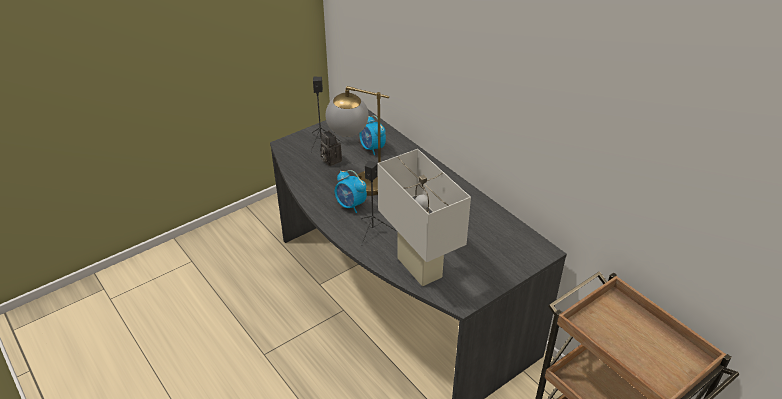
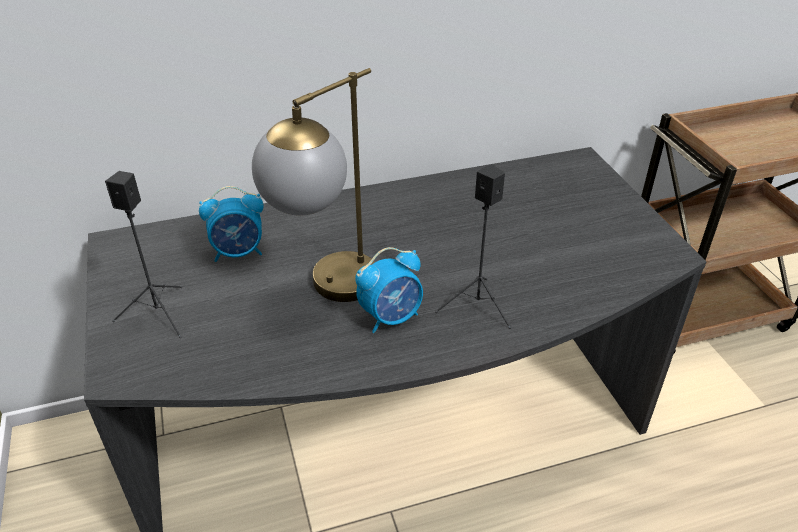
camera: 70 degrees left, 0 degrees up
camera [320,131,342,166] -> none
white table lamp [377,149,471,286] -> none

